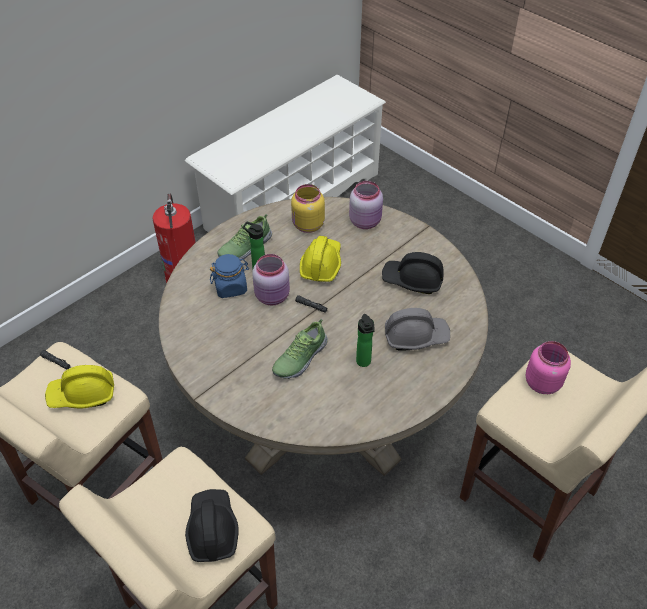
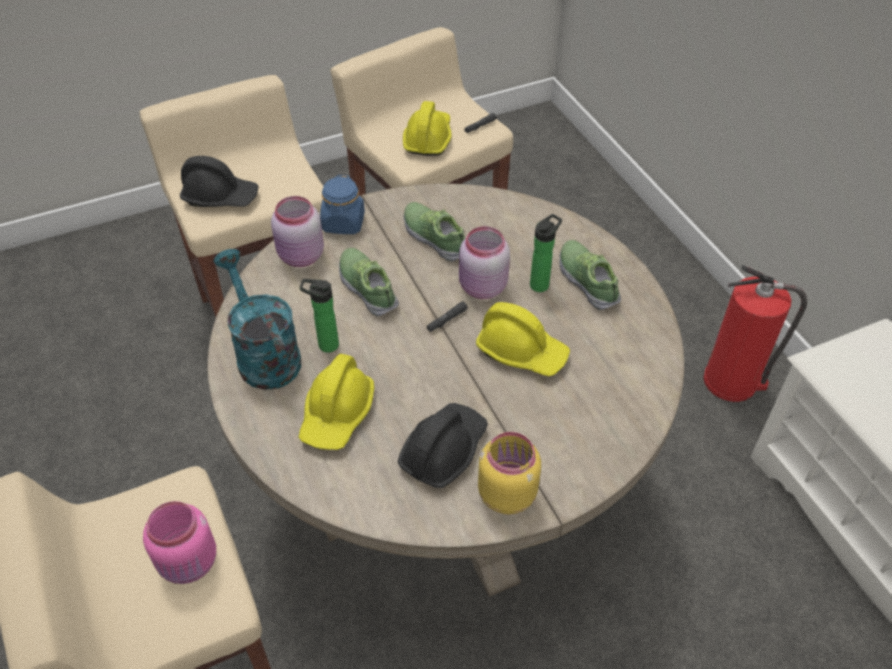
camera: 110 degrees right, 0 degrees up
blue jar [210,254,249,298] -> blue jar moved to [320,175,365,234]
yellow jar [291,184,325,233] -> yellow jar moved to [478,432,541,515]
pink jar [349,181,383,229] -> pink jar moved to [271,196,324,267]
grey hard hat [385,308,450,351] -> yellow hard hat [299,354,374,450]
none -> turquoise watering can [213,249,301,390]
none -> shoe [404,202,465,262]

